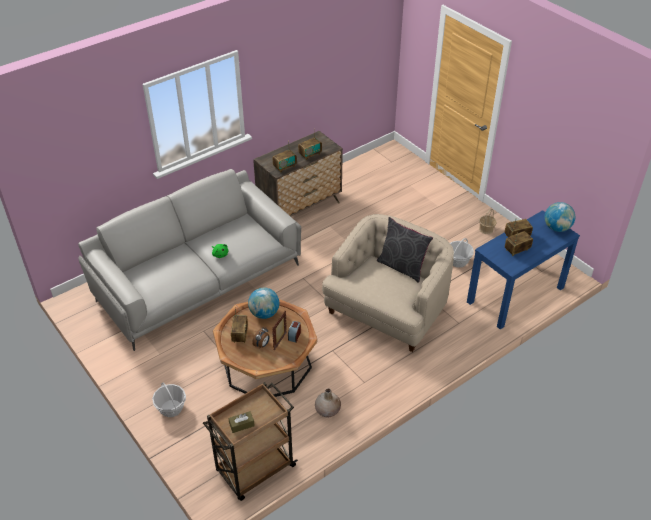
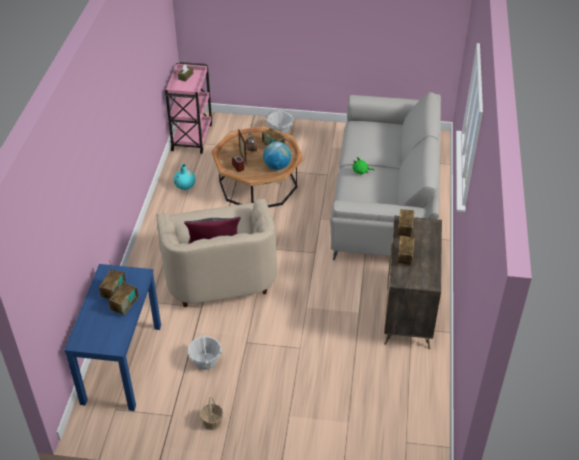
camera: 135 degrees right, 0 degrees up
brown cart [203,382,298,501] -> pink cart [165,62,212,154]
beige vase [315,388,341,418] -> turquoise vase [174,164,196,190]
globe [545,202,575,232] -> none

